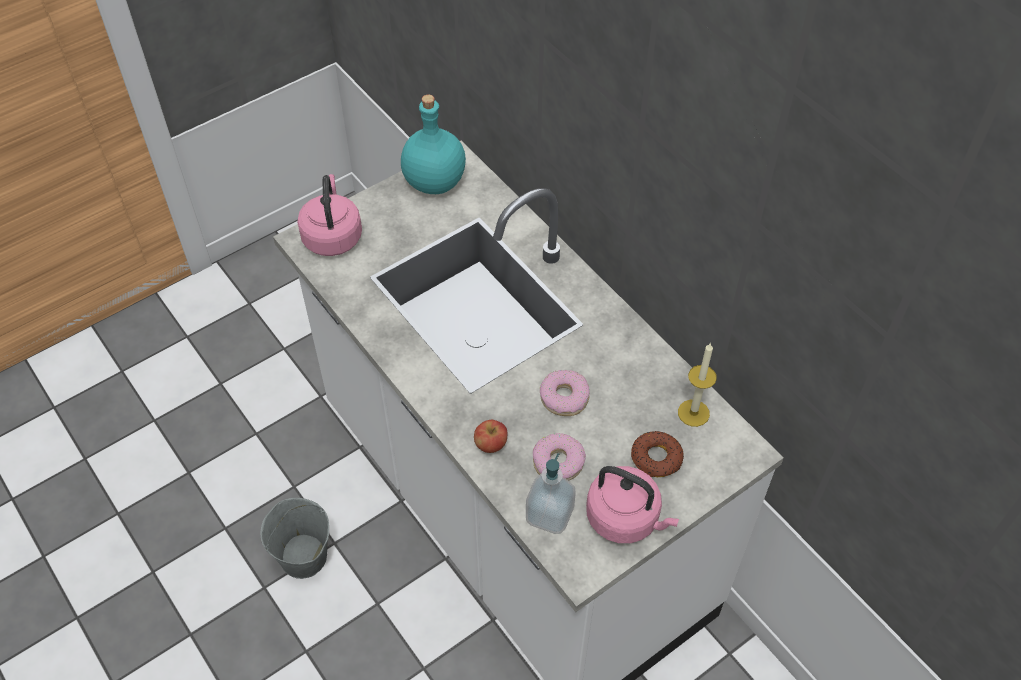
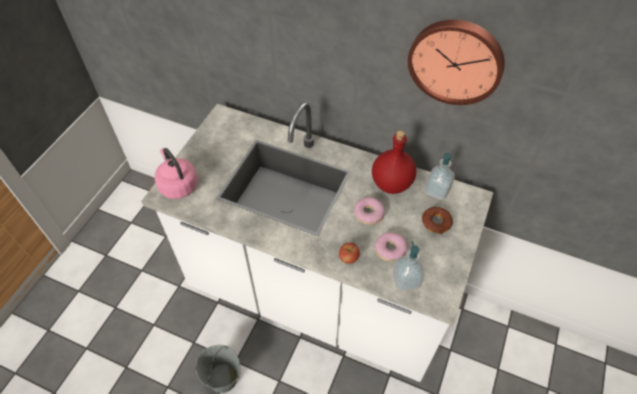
camera: 30 degrees left, 0 degrees up
turquoise bottle [401,95,466,194] -> none
pink kettle [586,466,679,543] -> none
candle [678,343,717,427] -> soap dispenser [424,153,455,200]
none -> red bottle [372,131,416,194]
none -> wall clock [408,20,505,105]

